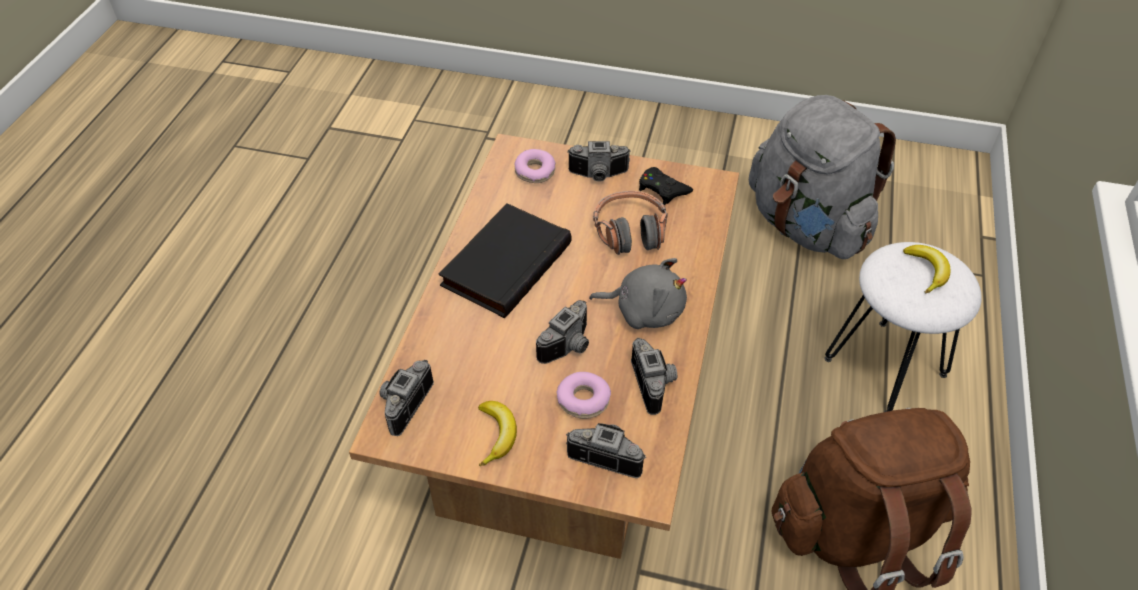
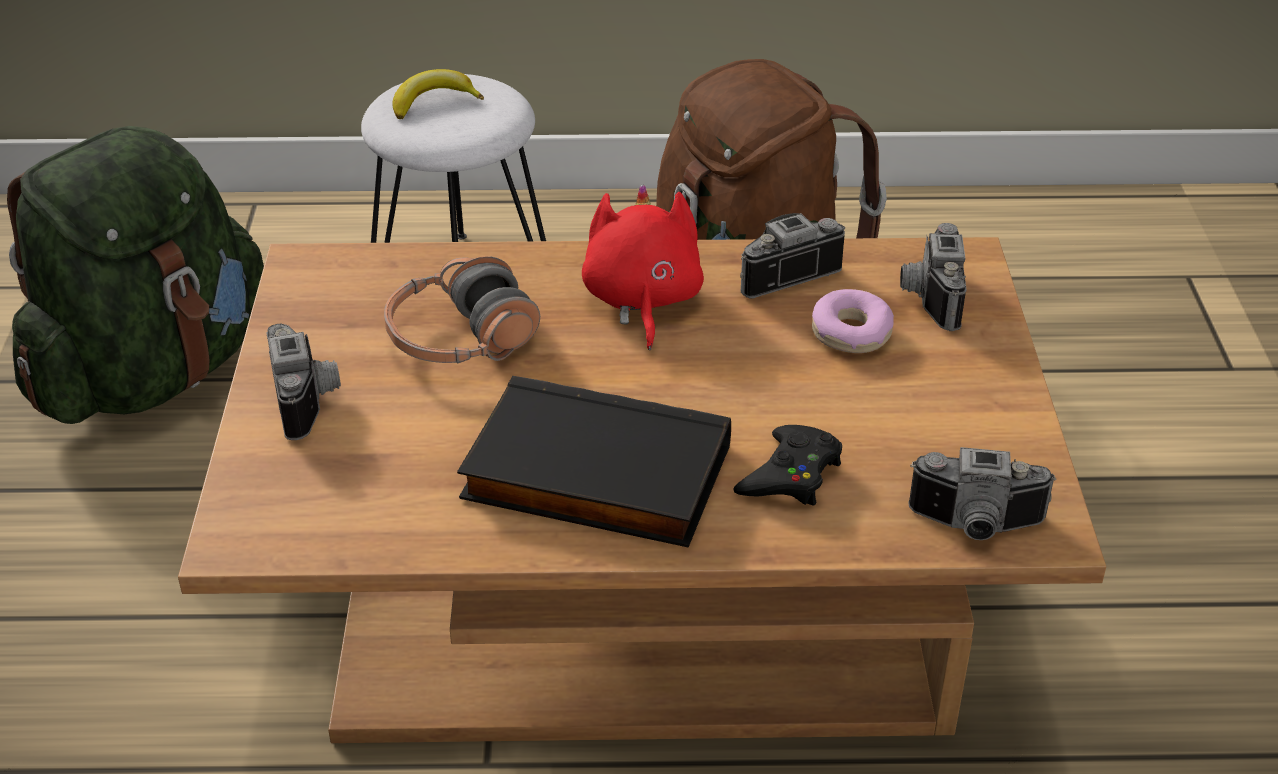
camera: 105 degrees left, 10 degrees down
banana [478,401,517,466] -> none
donut [514,149,556,183] -> none
camera [536,300,589,364] -> none
grey plush toy [589,258,687,329] -> red plush toy [582,184,704,350]
black game controller [639,167,693,205] -> black game controller moved to [733,425,842,506]
grey backpack [749,95,896,259] -> green backpack [7,126,264,424]

